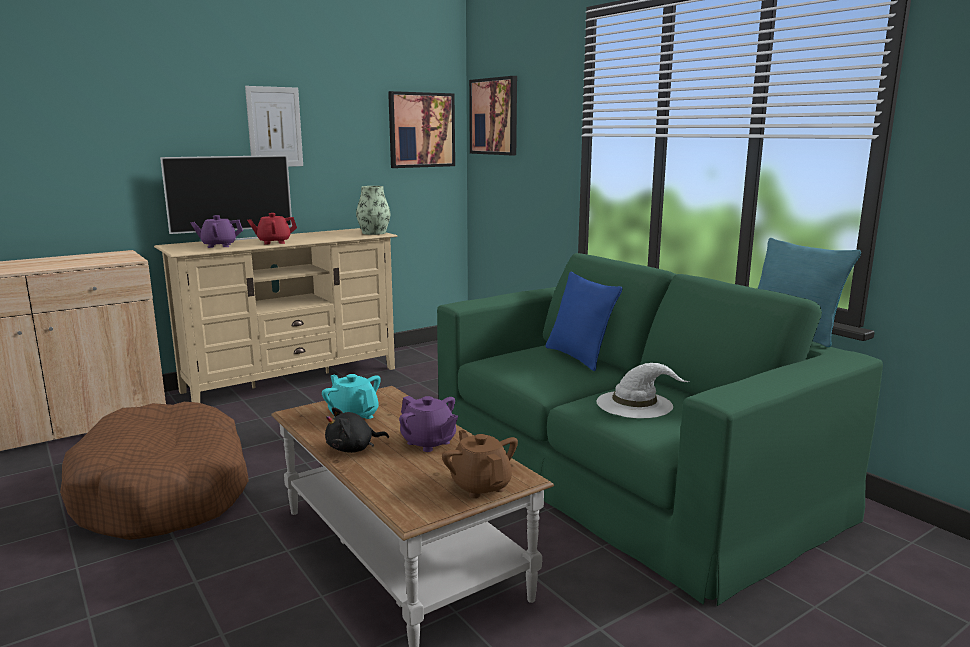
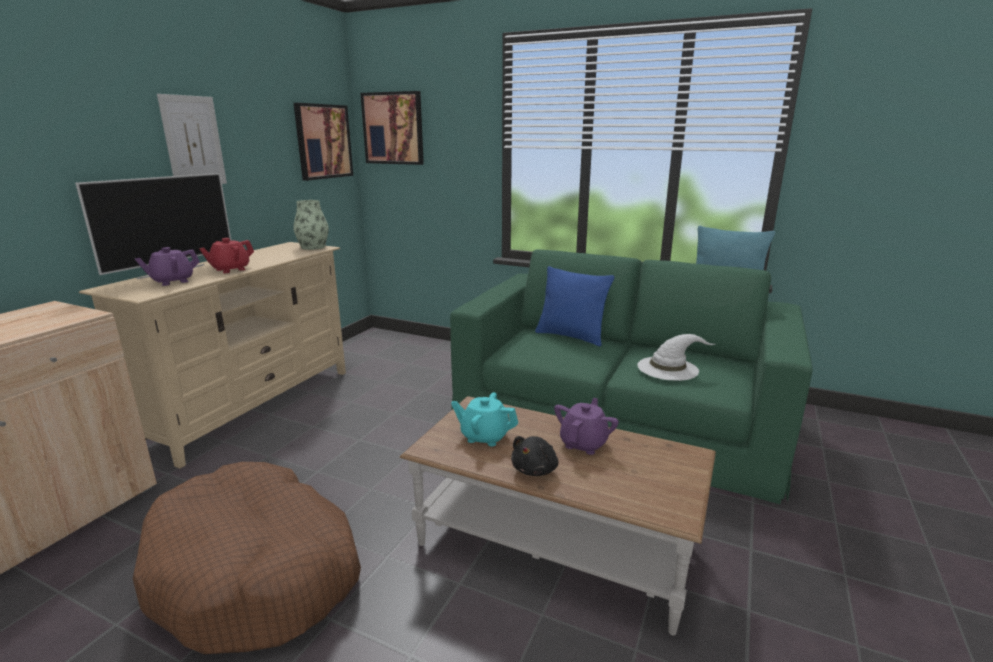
camera: 30 degrees left, 5 degrees up
purple teapot [399,396,458,452] -> purple teapot turned 75 degrees counterclockwise [554,398,619,455]
brown teapot [442,430,518,498] -> none

